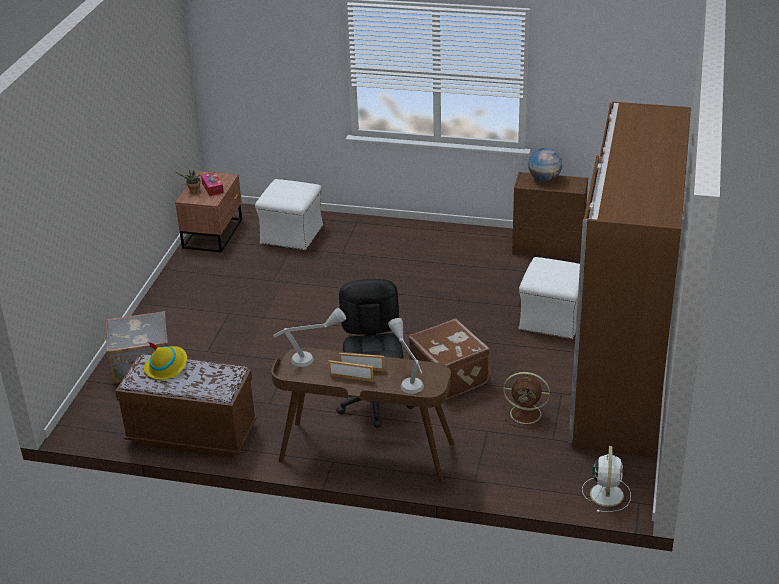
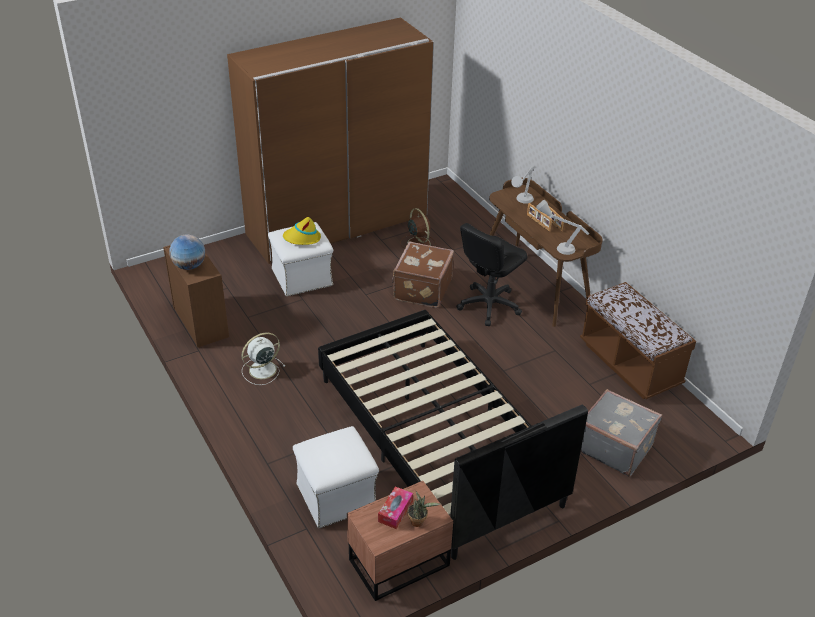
camera: 135 degrees left, 5 degrees up
yellow hat [144,342,187,380] -> yellow hat moved to [283,217,321,245]
white fan [582,446,631,512] -> white fan moved to [241,332,285,385]
none -> black bed [318,310,588,560]

